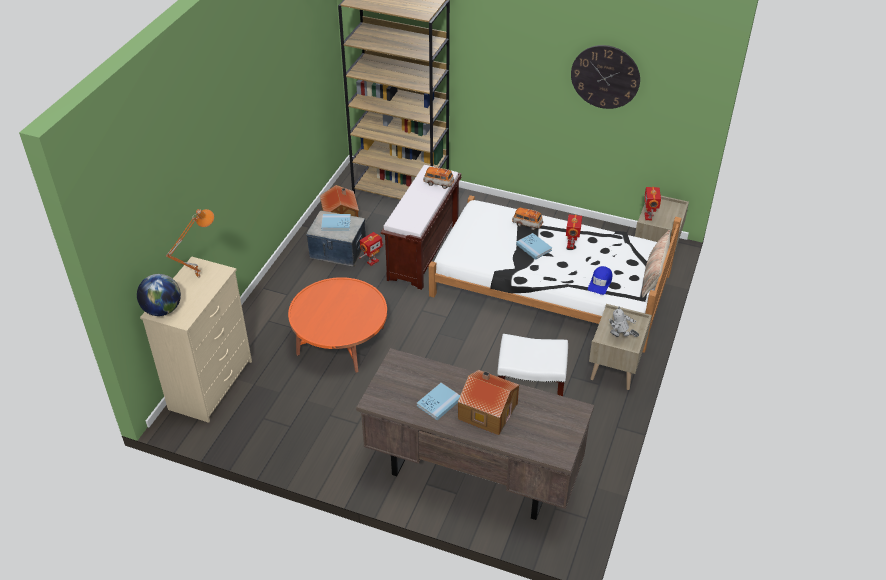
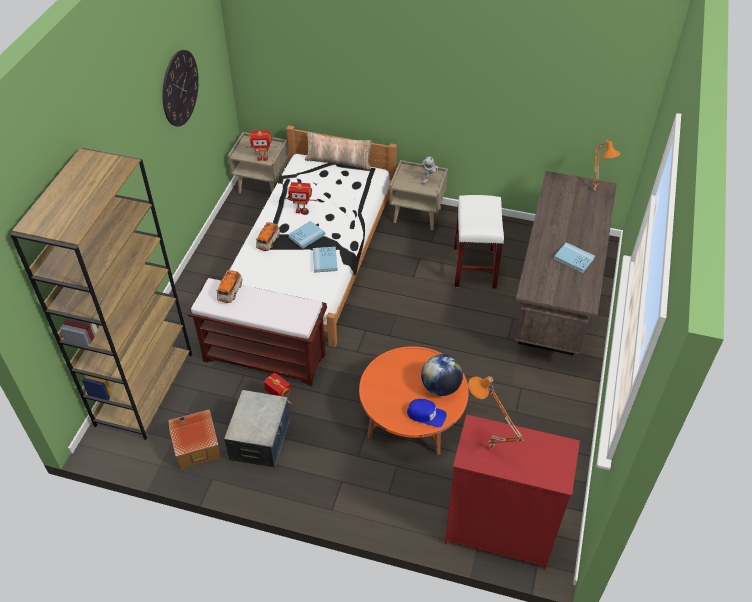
camera: 95 degrees left, 5 degrees up
globe [137,274,181,316] -> globe moved to [421,354,463,396]
beige dresser [140,257,252,423] -> red dresser [444,414,580,570]
blue book [321,214,351,230] -> blue book moved to [313,247,338,272]
toy house [458,370,519,435] -> none
blue cap [588,266,612,295] -> blue cap moved to [407,399,447,427]
none -> orange table lamp [594,140,620,192]

